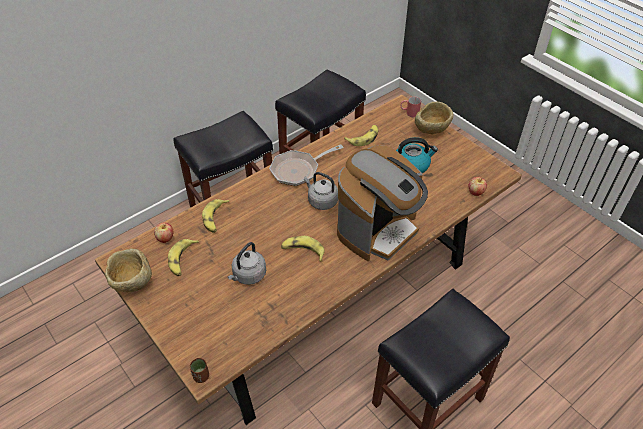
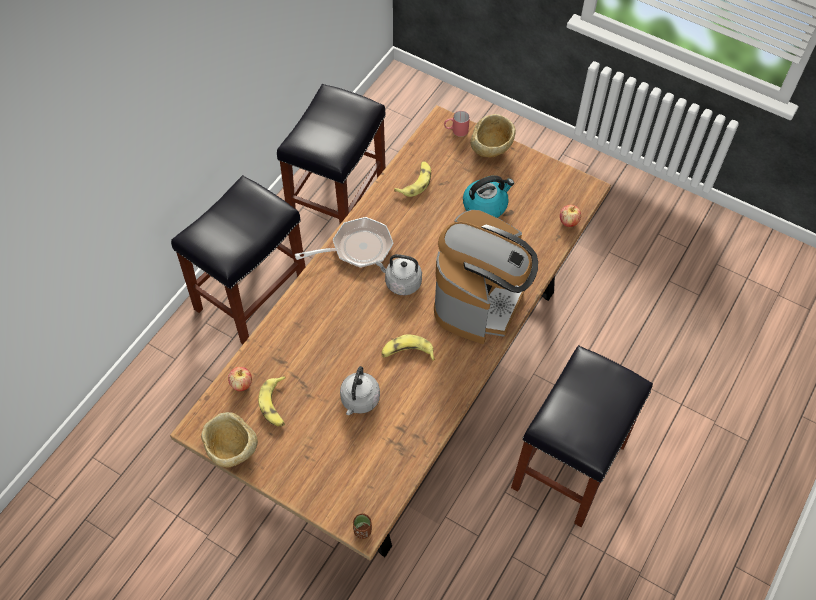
camera: 20 degrees left, 10 degrees up
banana [202,199,230,233] -> none
frying pan [269,144,343,186] -> frying pan turned 150 degrees counterclockwise [295,217,393,268]

